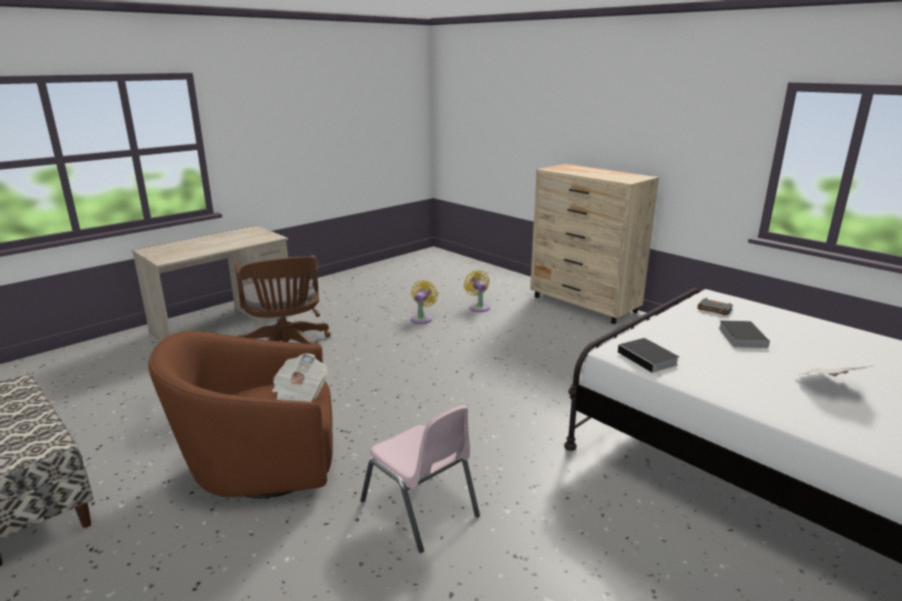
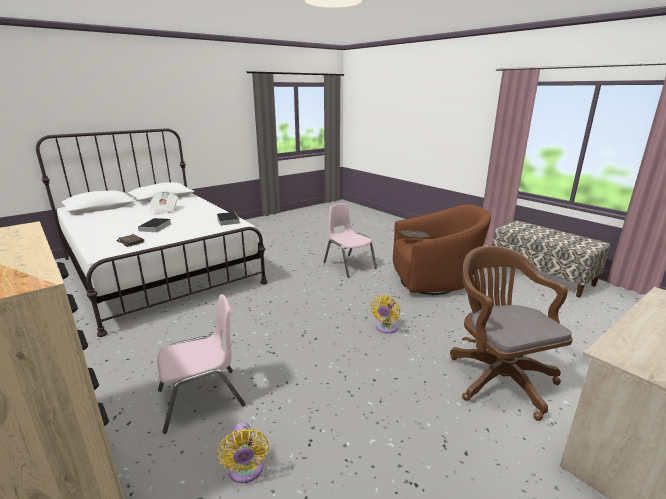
camera: 175 degrees left, 0 degrees up
yellow fan [411,280,438,324] -> yellow fan moved to [371,295,400,333]
none -> pink chair [157,294,246,434]

